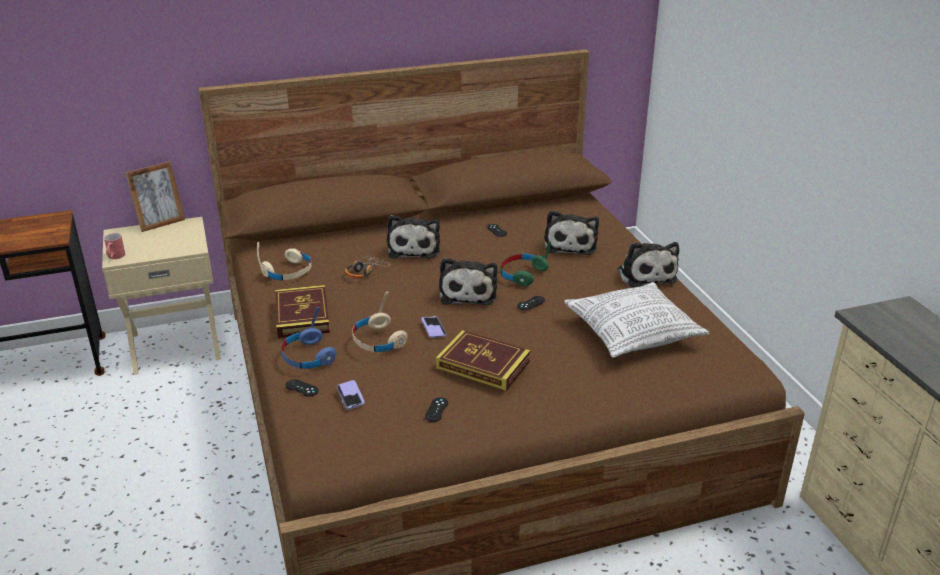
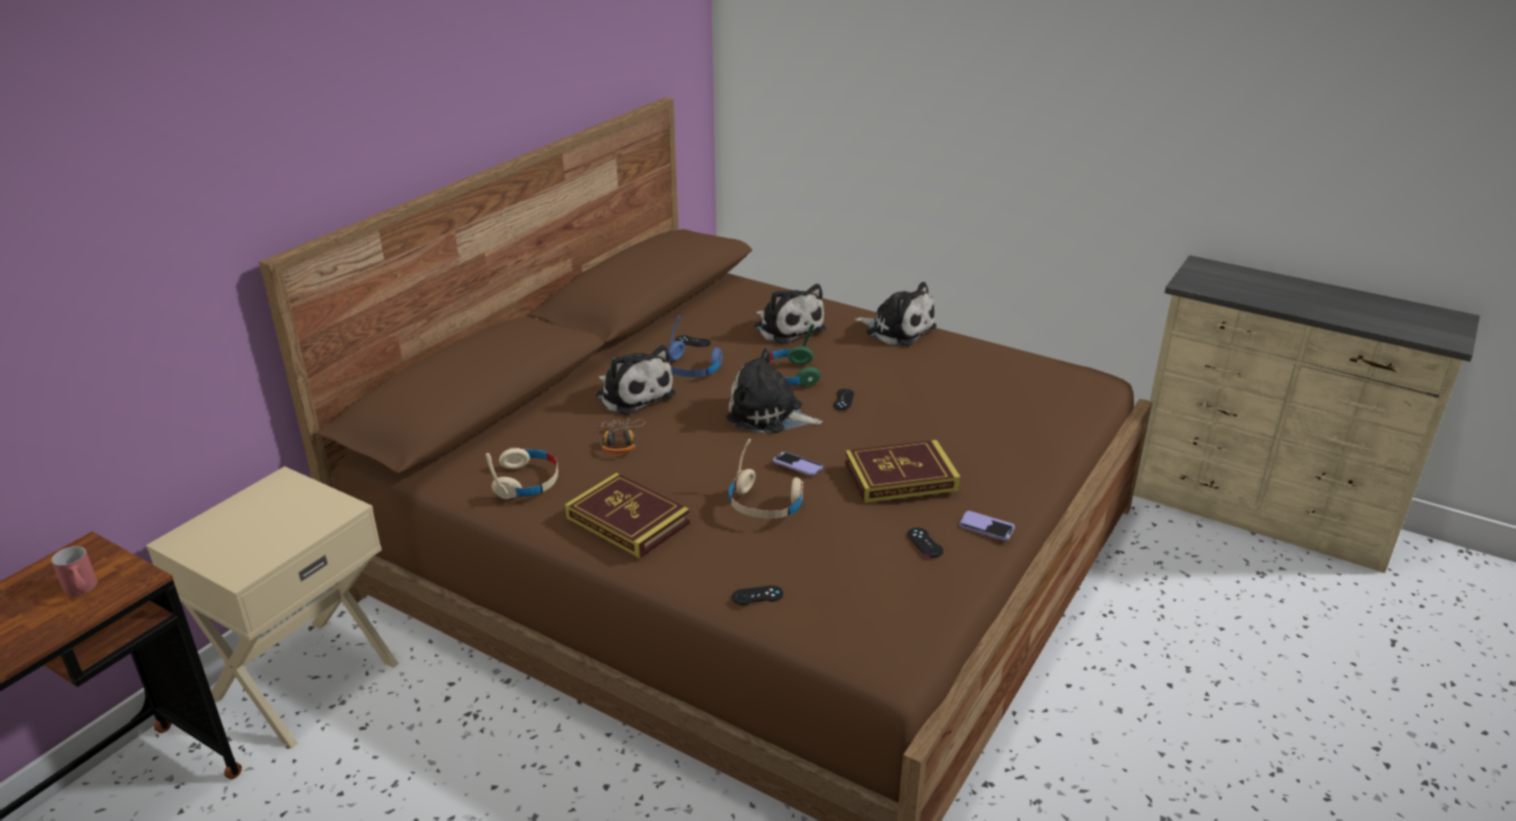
camera: 40 degrees left, 0 degrees up
red mug [104,233,125,259] -> red mug moved to [51,546,98,596]
picture frame [126,161,185,232] -> none
blue headphones [281,307,337,369] -> blue headphones moved to [667,315,723,377]
phone [337,380,365,410] -> phone moved to [959,511,1015,541]
plush toy [439,258,497,305] -> plush toy turned 150 degrees clockwise [726,348,823,434]
pillow [564,282,709,358] -> none

